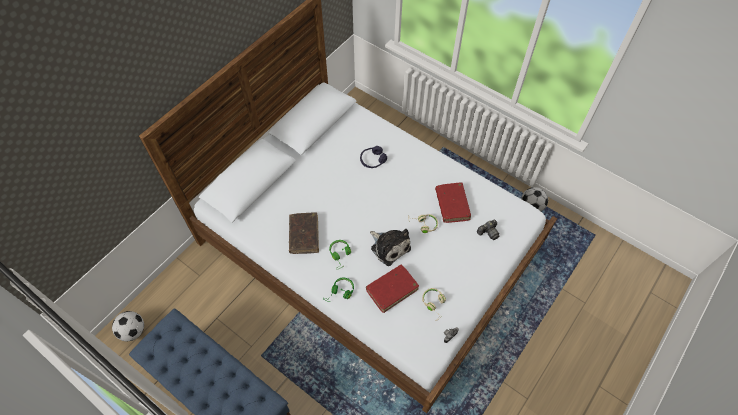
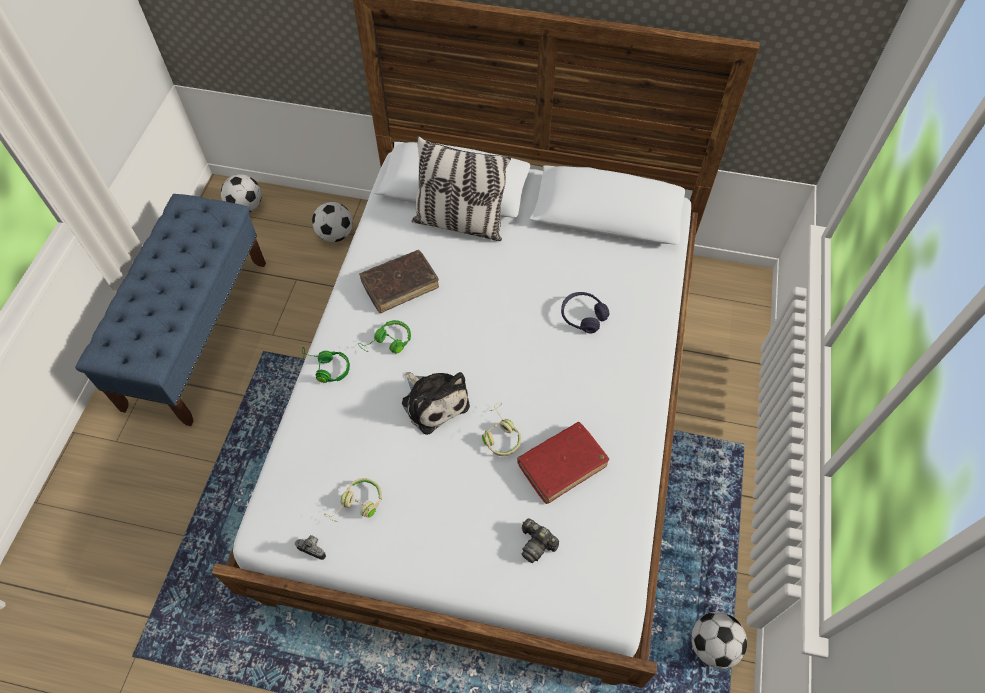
camera: 65 degrees right, 0 degrees up
red book [366,265,419,313] -> none
plush toy [370,229,411,266] -> plush toy turned 60 degrees counterclockwise [402,372,470,435]
none -> football [312,202,353,242]
none -> pillow [412,136,511,241]

